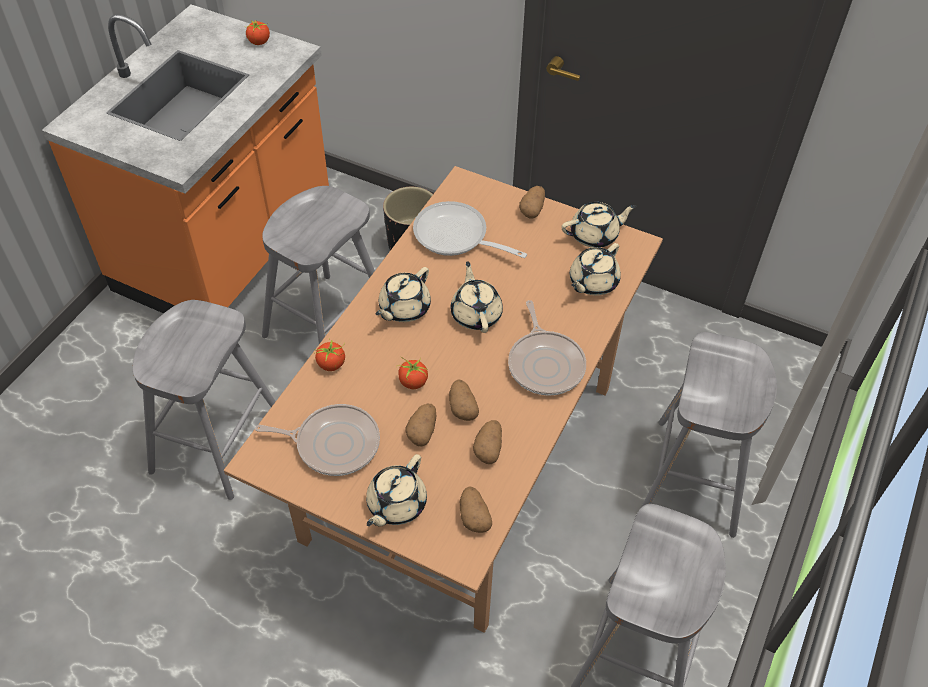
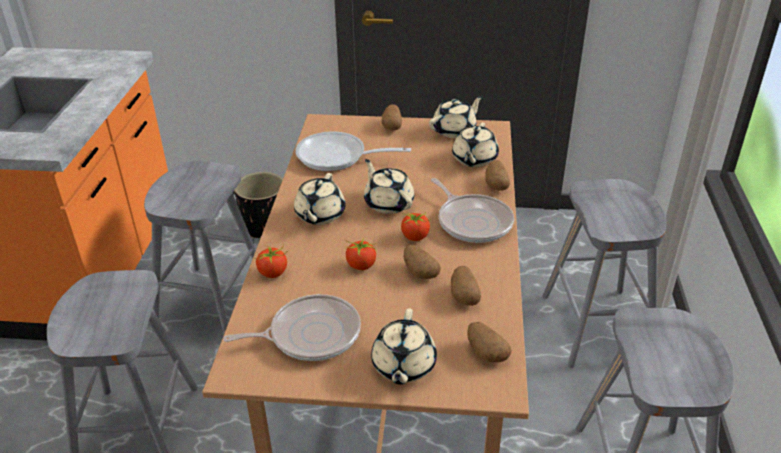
camera: 20 degrees left, 15 degrees down
tomato [246,20,270,45] -> tomato moved to [401,212,430,241]
potato [405,404,436,446] -> potato moved to [486,160,510,191]

